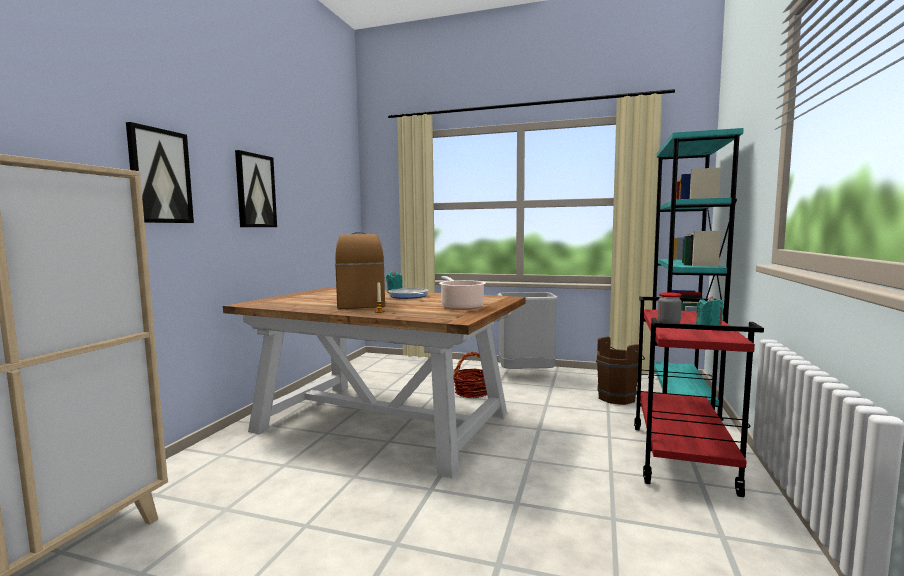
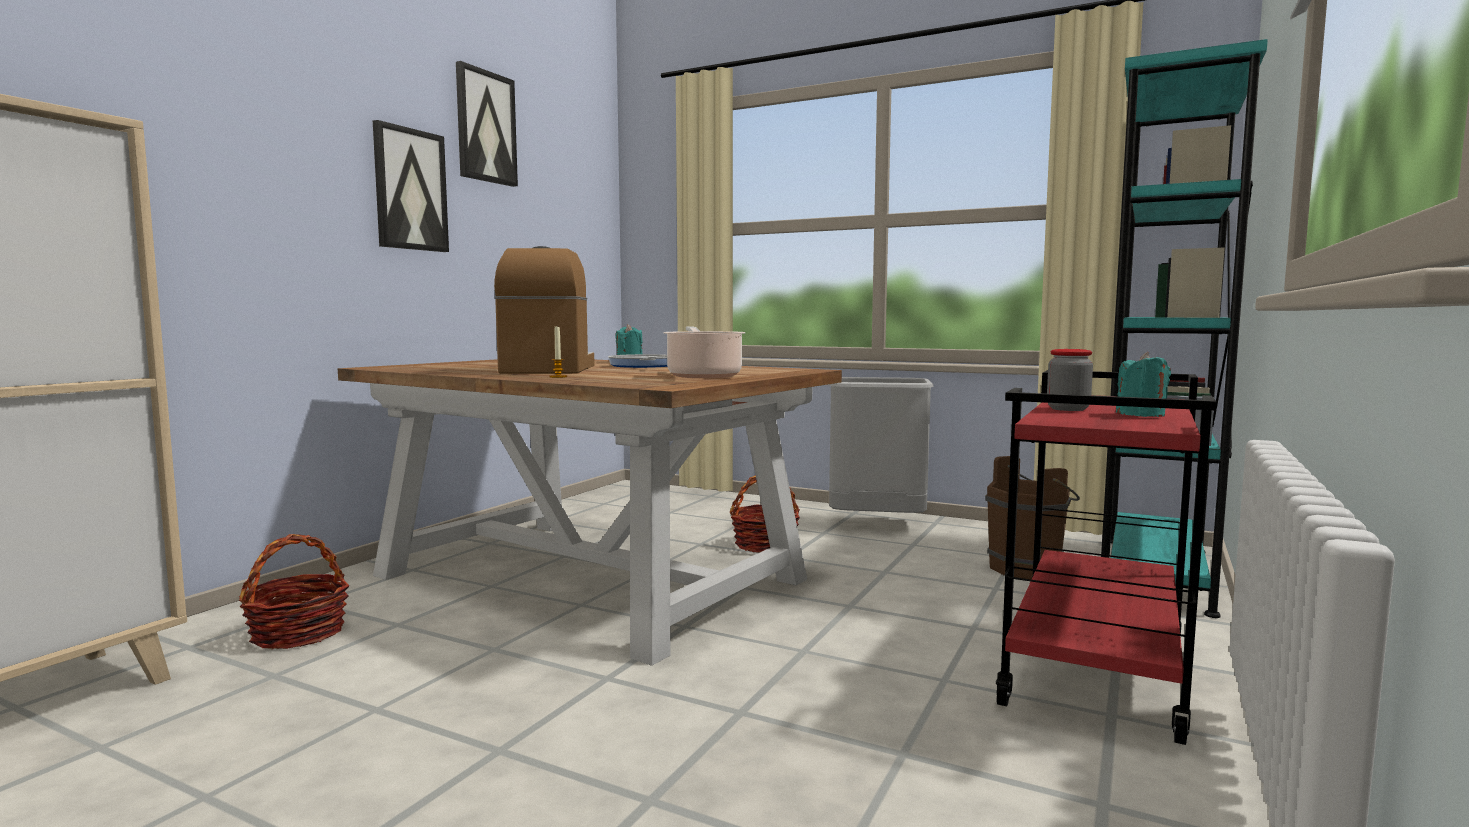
camera: 10 degrees right, 0 degrees up
picture [126,122,194,223] -> picture moved to [456,61,518,187]
none -> basket [239,534,350,650]

